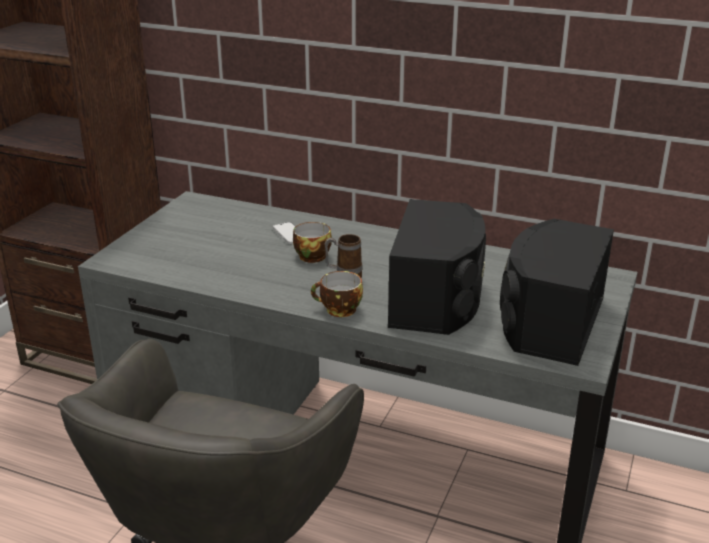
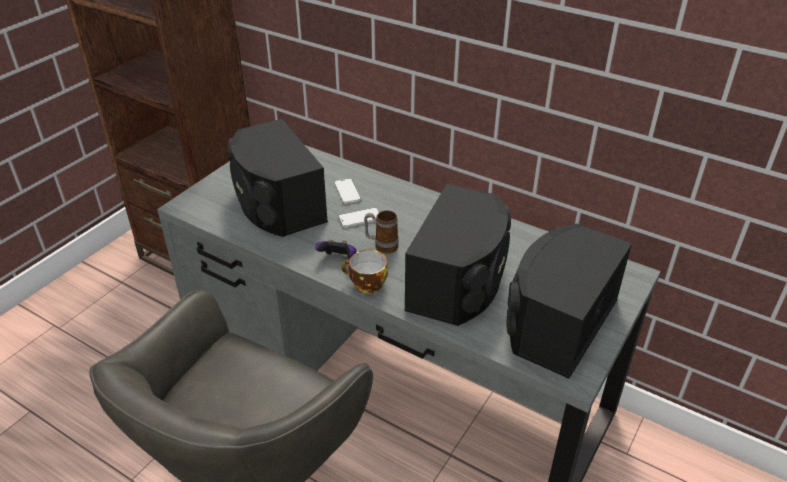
camera: 10 degrees right, 10 degrees up
cup [293,222,332,263] -> phone [338,208,379,227]
none -> black speaker [228,119,328,237]
none -> game controller [315,240,356,258]

